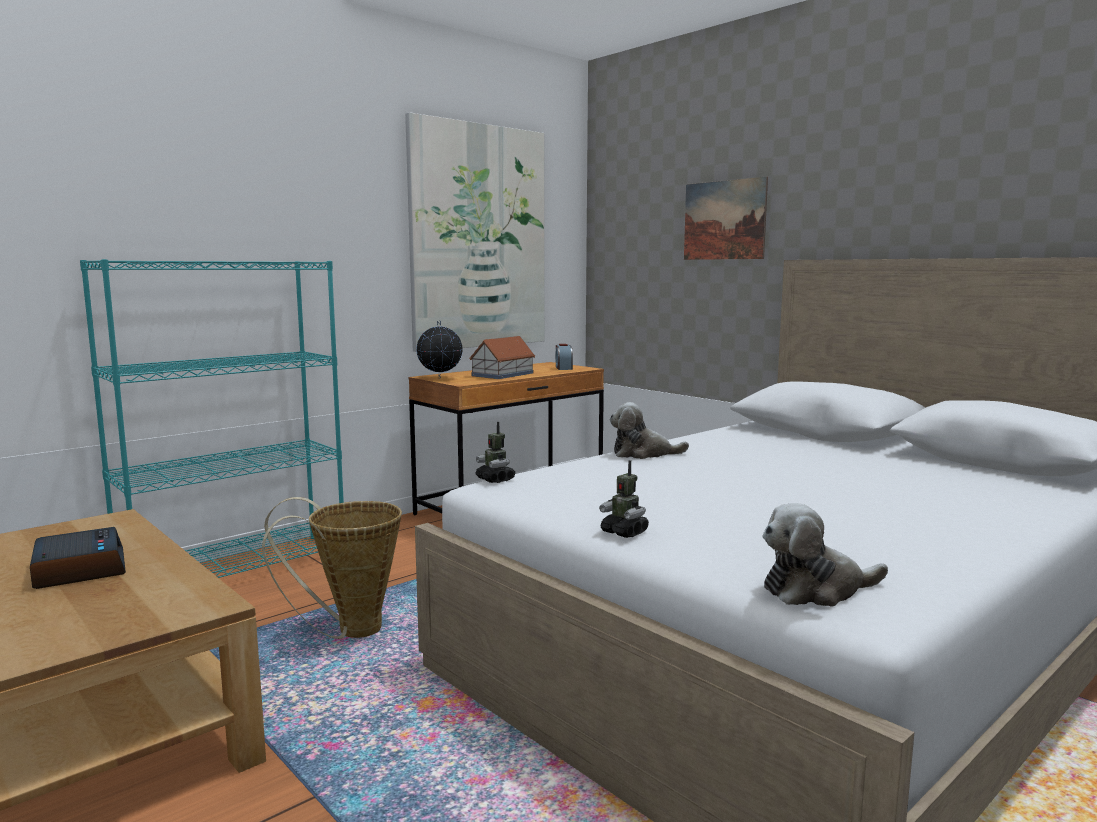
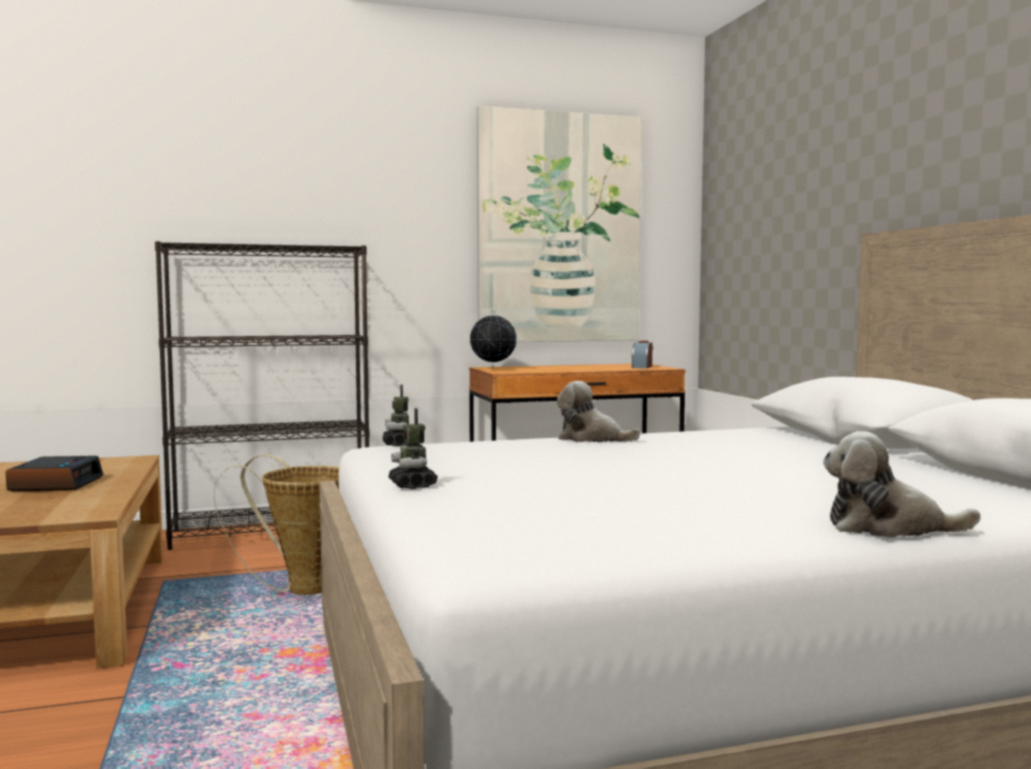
camera: 25 degrees right, 5 degrees down
turquoise bookcase [80,259,344,578] -> black bookcase [155,241,370,550]
toy house [469,336,535,379] -> none
picture [684,177,768,260] -> none
plush toy [763,503,888,607] -> plush toy moved to [823,431,981,538]

